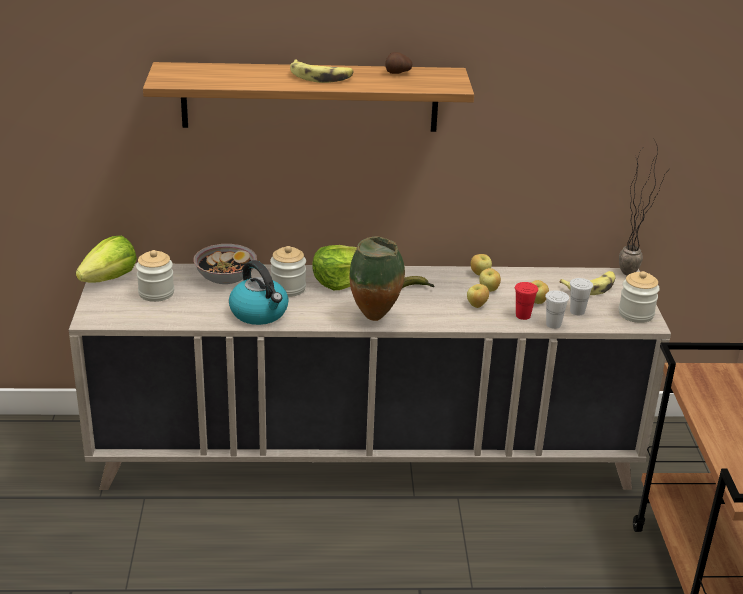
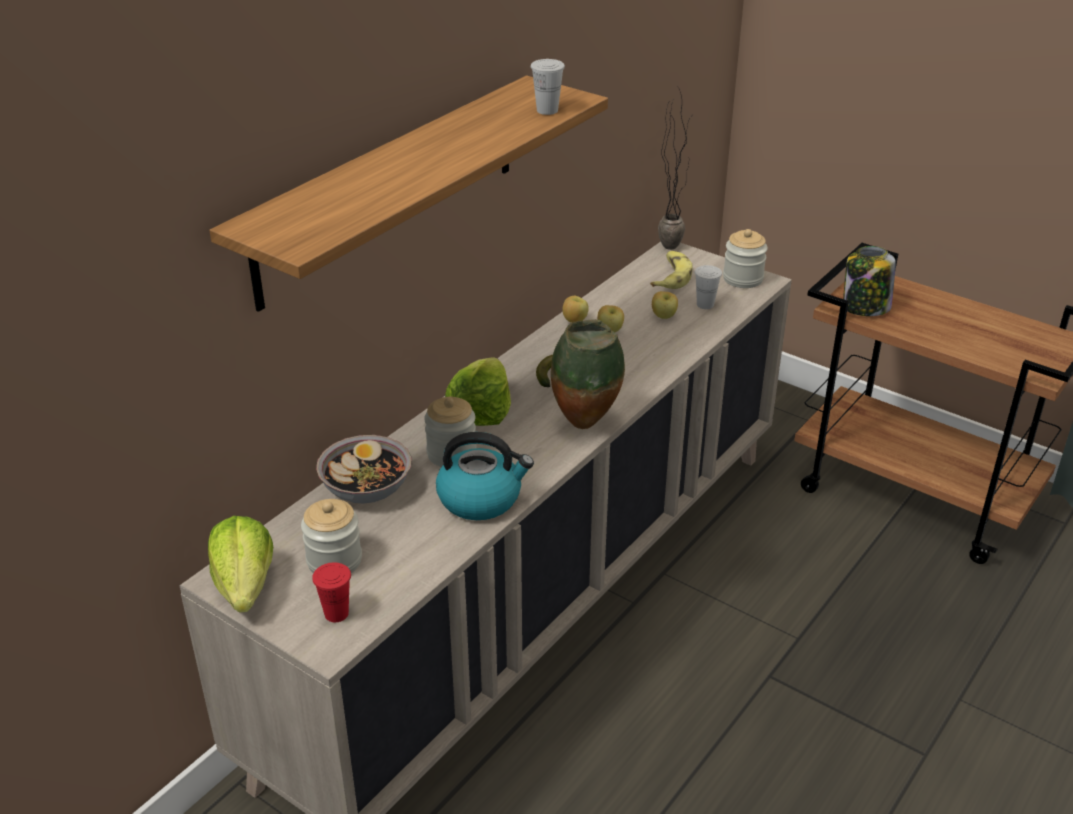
camera: 50 degrees left, 5 degrees up
banana [290,59,354,83] -> none
potato [385,52,413,74] -> none
apple [467,284,489,308] -> none
red cup [515,282,538,320] -> red cup moved to [312,562,351,622]
white cup [545,290,569,329] -> white cup moved to [531,59,565,115]
none -> jar [843,246,896,316]

